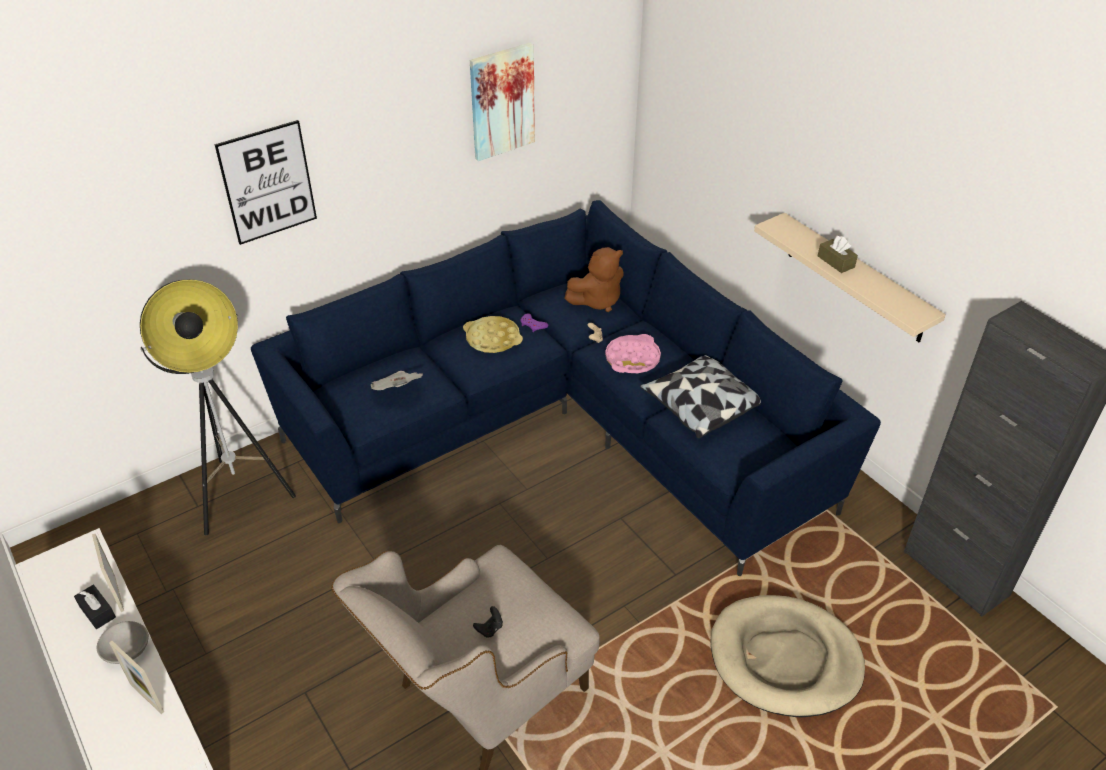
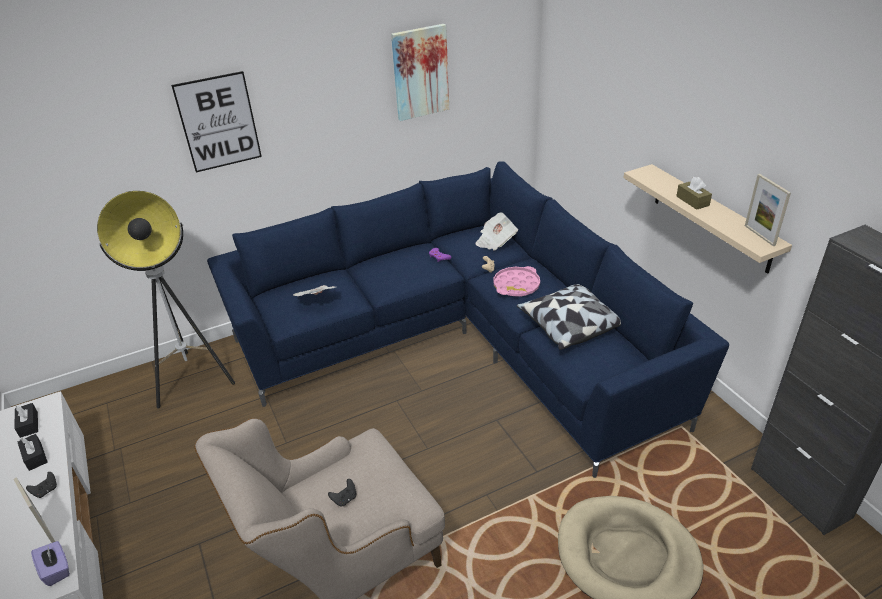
camera: 10 degrees right, 5 degrees down
picture frame [92,534,124,612] -> picture frame moved to [745,174,791,246]
grey bowl [96,621,149,664] -> black game controller [26,472,57,498]
yellow tray [463,316,523,353] -> none
brown plush toy [564,247,624,312] -> newspaper [475,212,518,250]
none -> black tissue box [14,403,38,438]
none -> purple tissue box [31,541,70,586]

